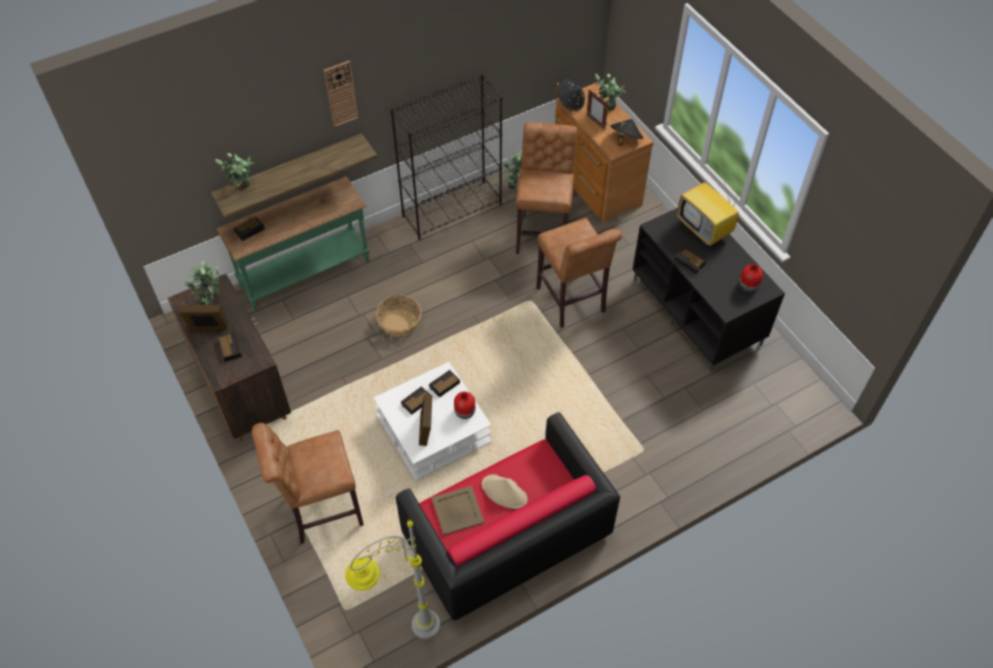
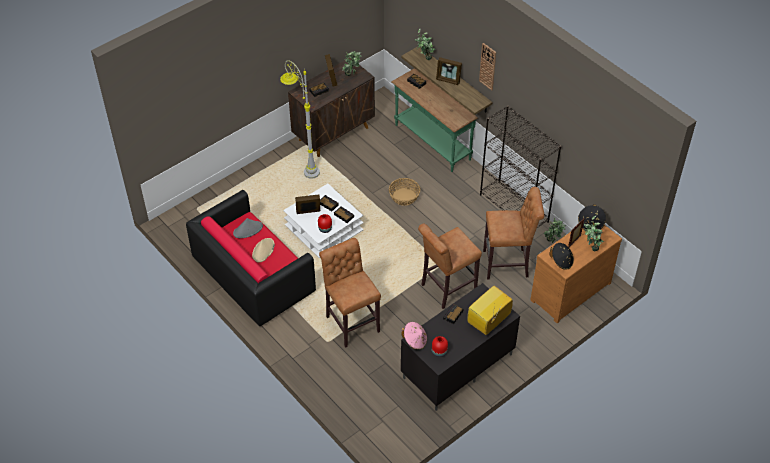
camera: 80 degrees right, 5 degrees down
brown stool [252,423,364,544] -> brown stool moved to [319,238,381,348]
grey floor lamp [345,519,440,639] -> grey floor lamp moved to [280,60,320,179]
beige tray [431,486,484,535] -> grey hat [233,218,263,238]
none -> pink hat [401,322,427,350]
none -> picture frame [436,57,462,85]

